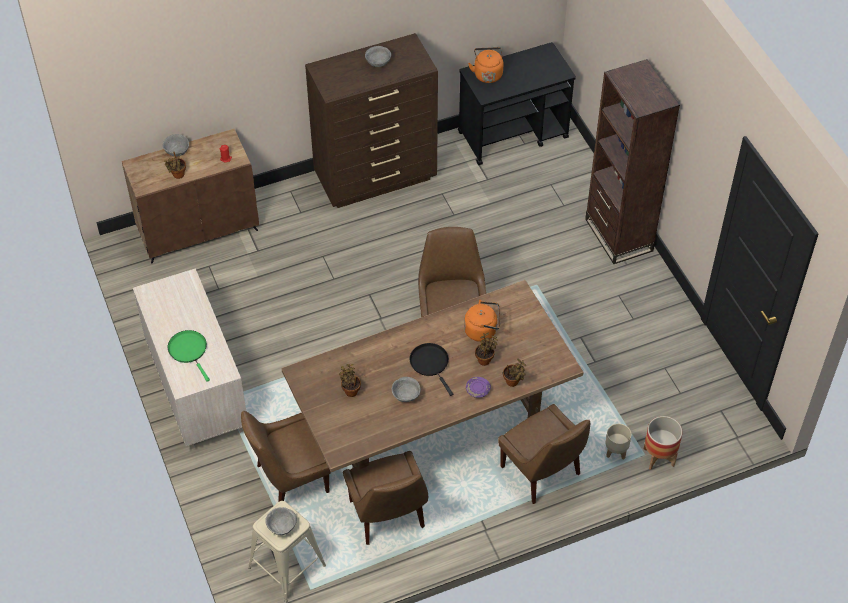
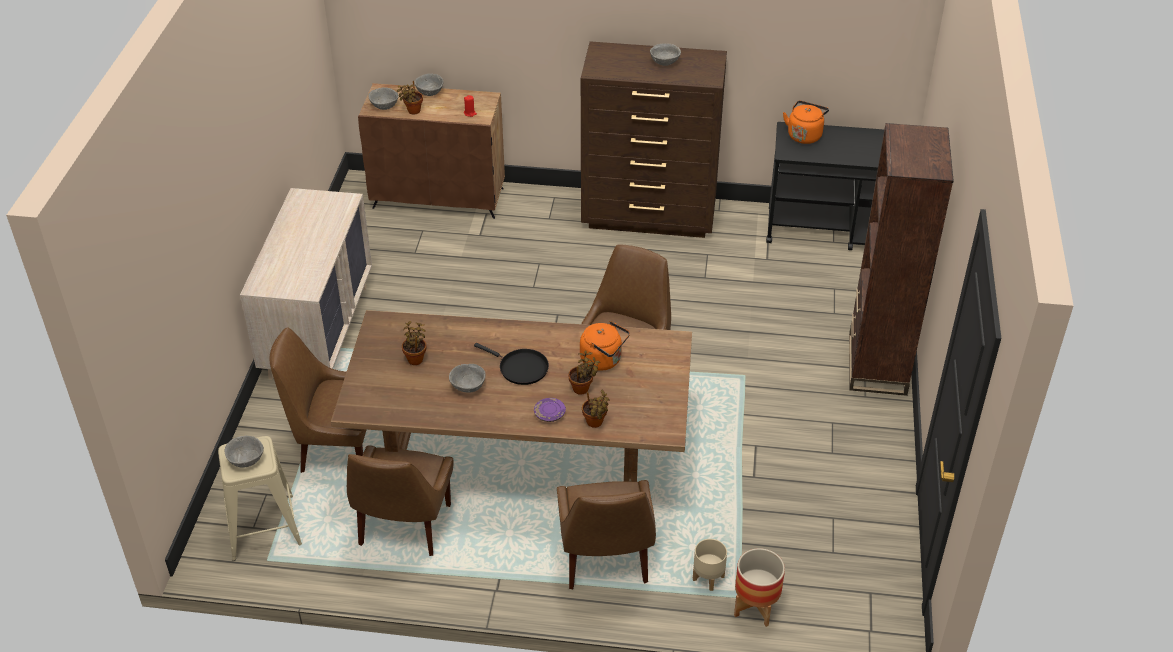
camera: 30 degrees right, 10 degrees down
green frying pan [168,330,210,382] -> none
black frying pan [410,343,453,396] -> black frying pan turned 120 degrees clockwise [474,343,549,385]
none -> grey bowl [368,87,399,110]

